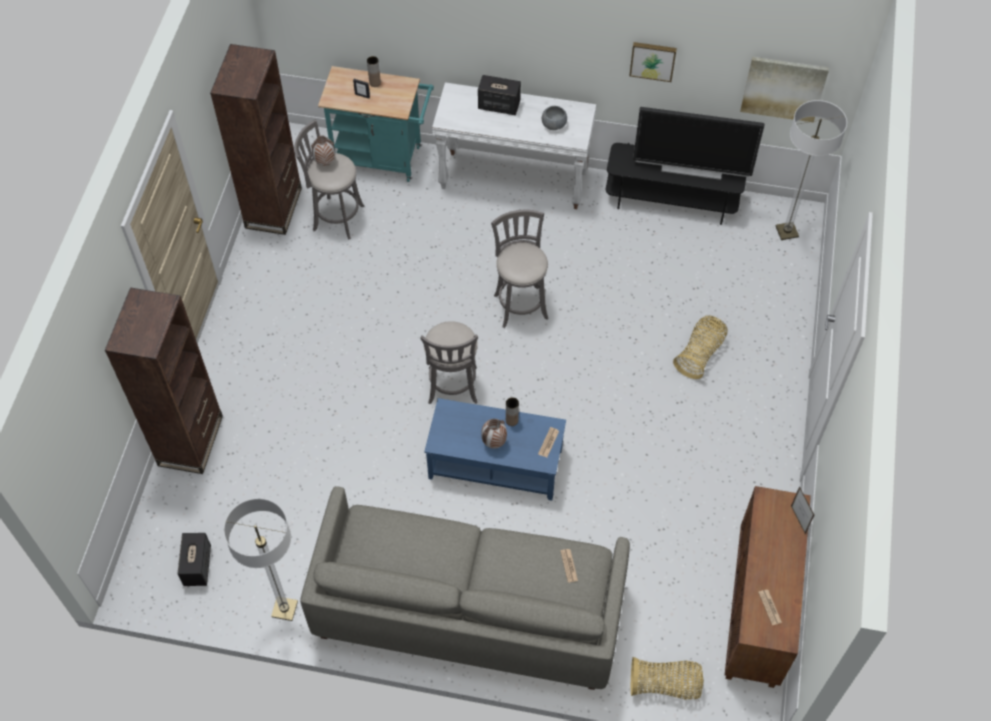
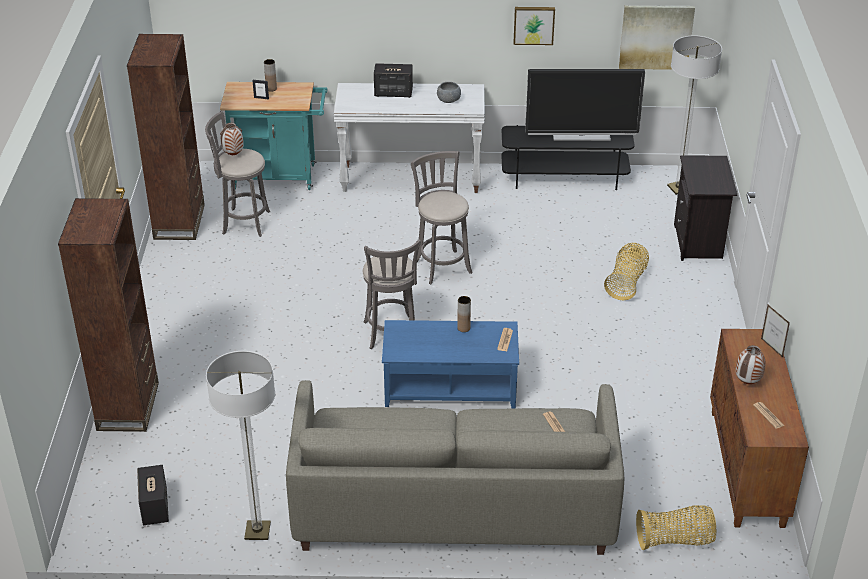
camera: 10 degrees left, 20 degrees down
vase [481,419,507,449] -> vase moved to [736,345,766,384]
none -> black nightstand [674,155,737,261]

